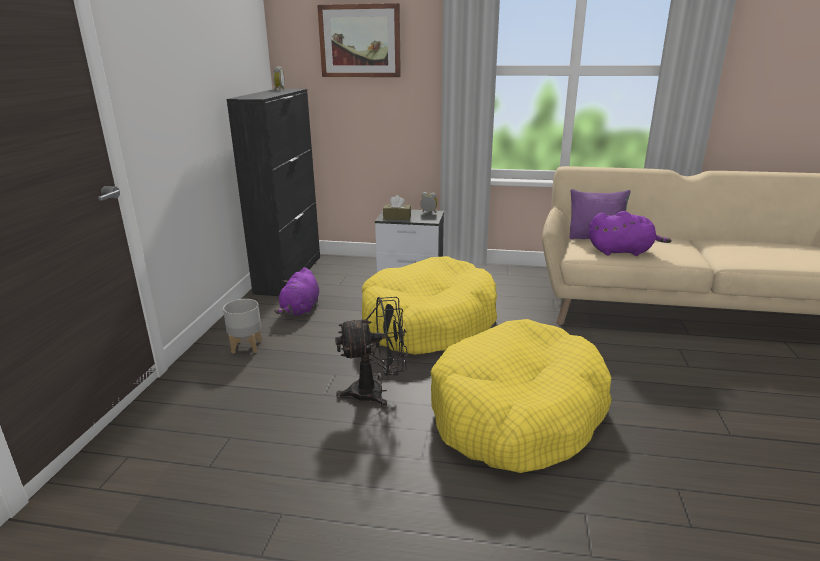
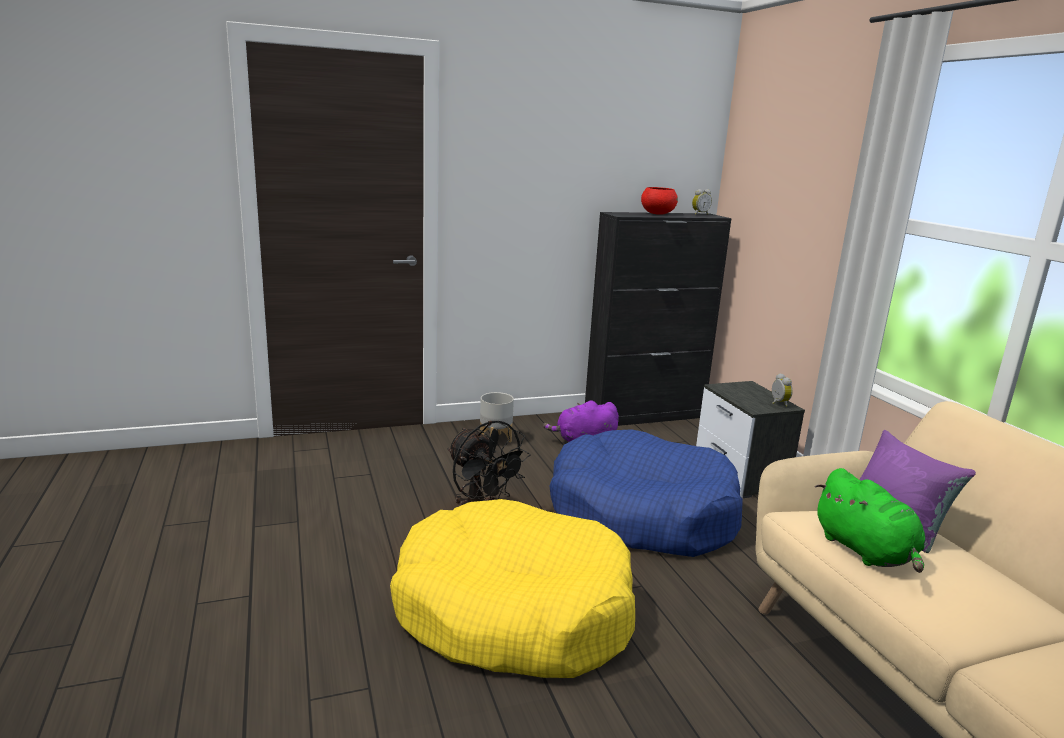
camera: 60 degrees right, 5 degrees down
picture [317,3,401,77] -> none
yellow dog bed [362,256,497,355] -> blue dog bed [549,429,743,557]
brown tissue box [383,195,411,220] -> none
purple plush toy [589,211,672,256] -> green plush toy [815,468,925,573]
none -> red bowl [641,187,678,215]

